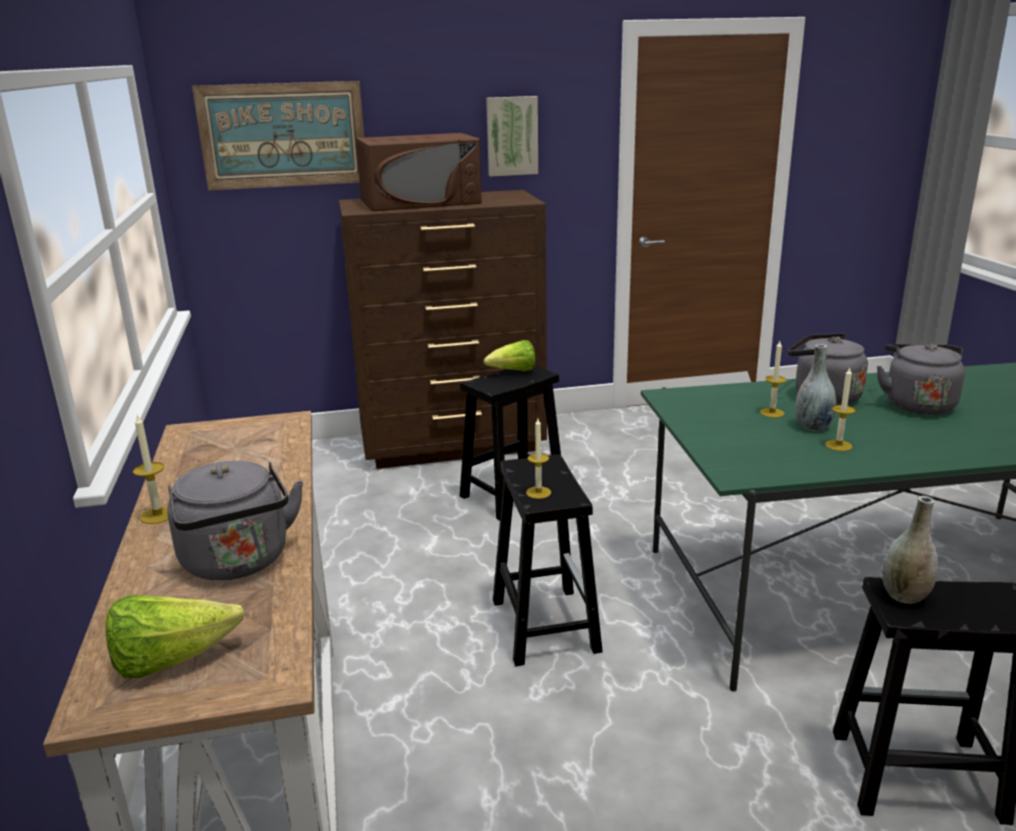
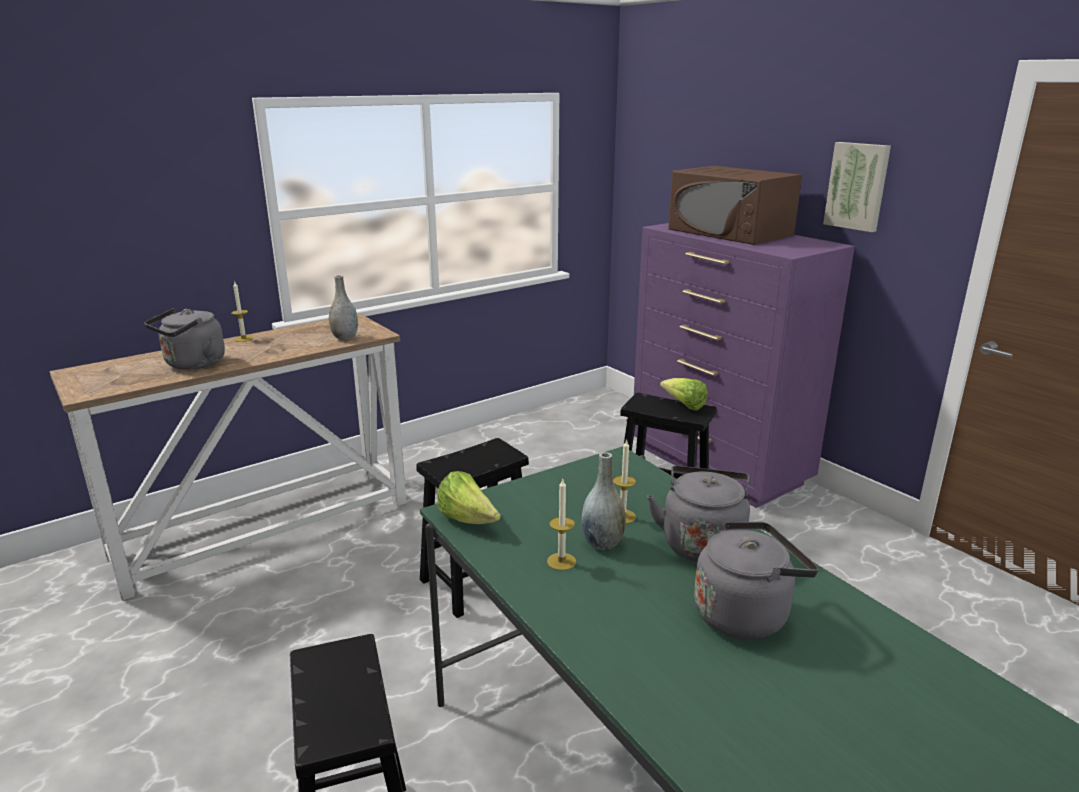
camera: 65 degrees right, 0 degrees up
lettuce [105,595,244,678] -> lettuce moved to [437,471,501,524]
picture [192,81,364,190] -> none
brown dresser [339,190,547,469] -> purple dresser [634,223,855,508]
candle [526,419,551,499] -> none
grey vase [882,496,939,604] -> grey vase moved to [329,275,358,340]

